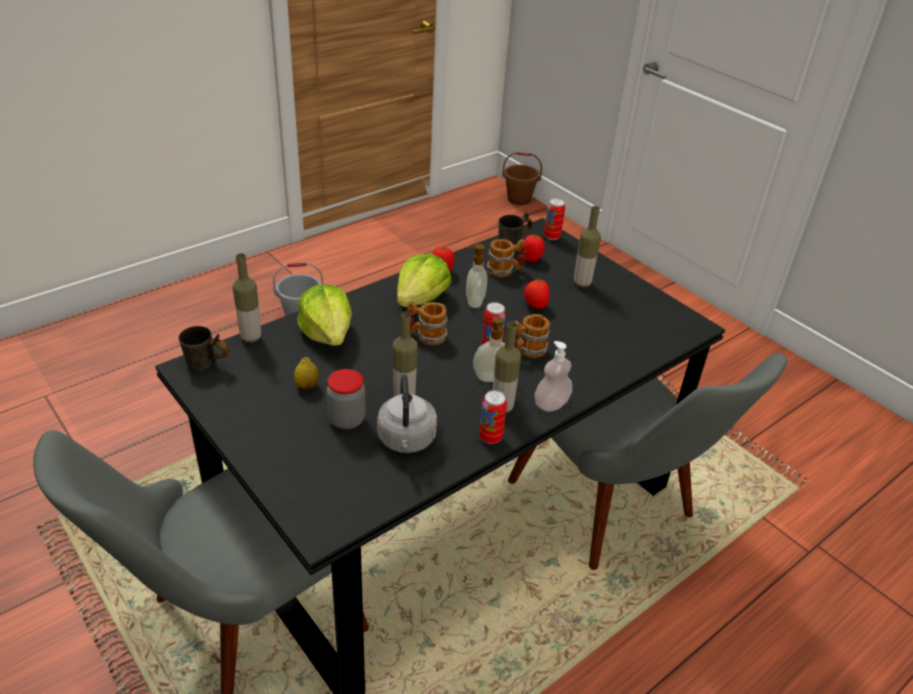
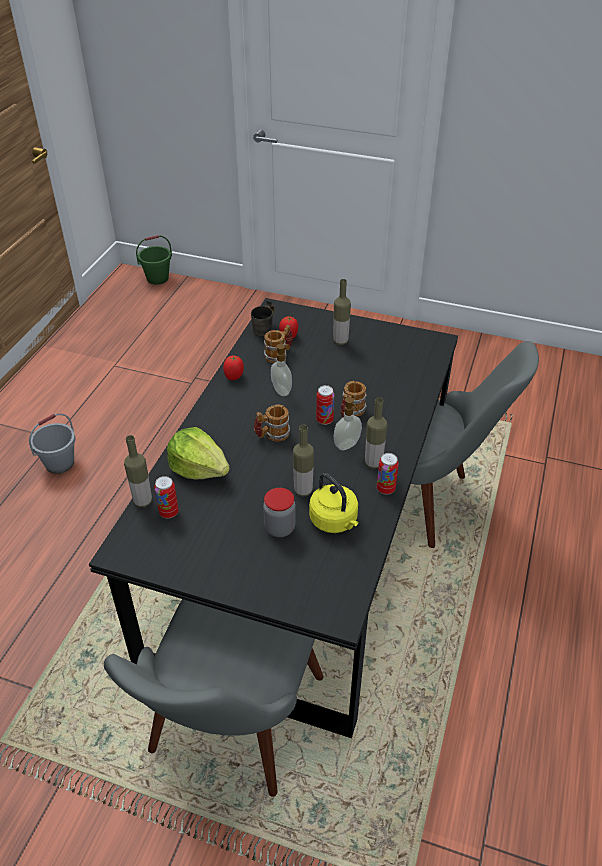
camera: 30 degrees left, 5 degrees up
grey mug [179,326,230,370] -> none
lemon [294,357,319,390] -> none
grey kettle [377,374,437,453] -> yellow kettle [309,473,358,533]
lettuce [397,254,452,307] -> none
brown bucket [502,152,542,205] -> green bucket [136,235,172,285]
tomato [524,279,549,309] -> none
soap dispenser [535,341,572,412] -> none
can [544,198,565,240] -> can moved to [154,476,179,518]

